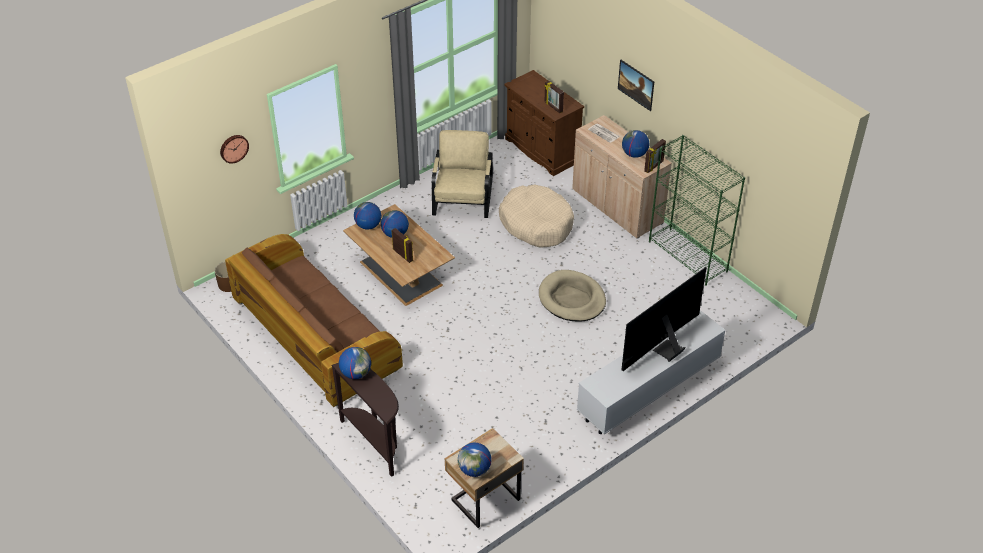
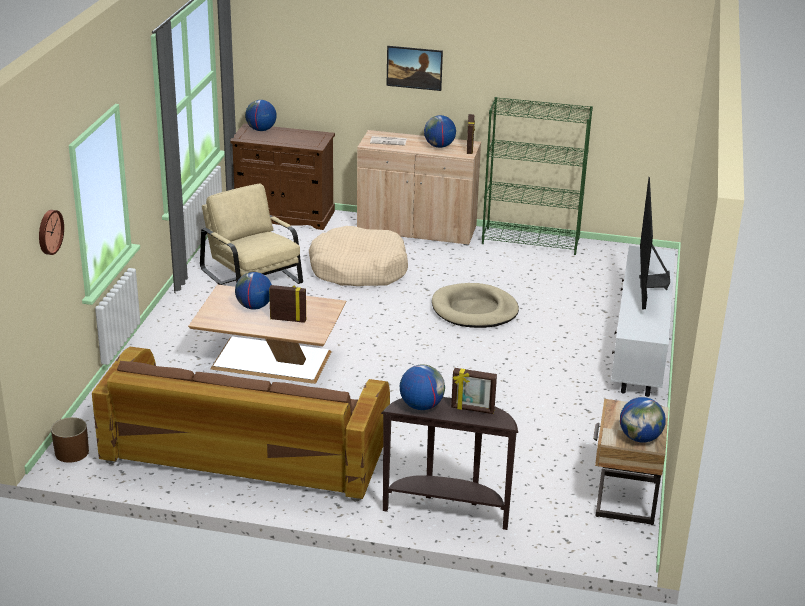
camera: 40 degrees left, 15 degrees down
globe [354,202,381,230] -> globe moved to [245,100,277,131]
picture frame [544,80,564,113] -> picture frame moved to [451,368,497,414]

